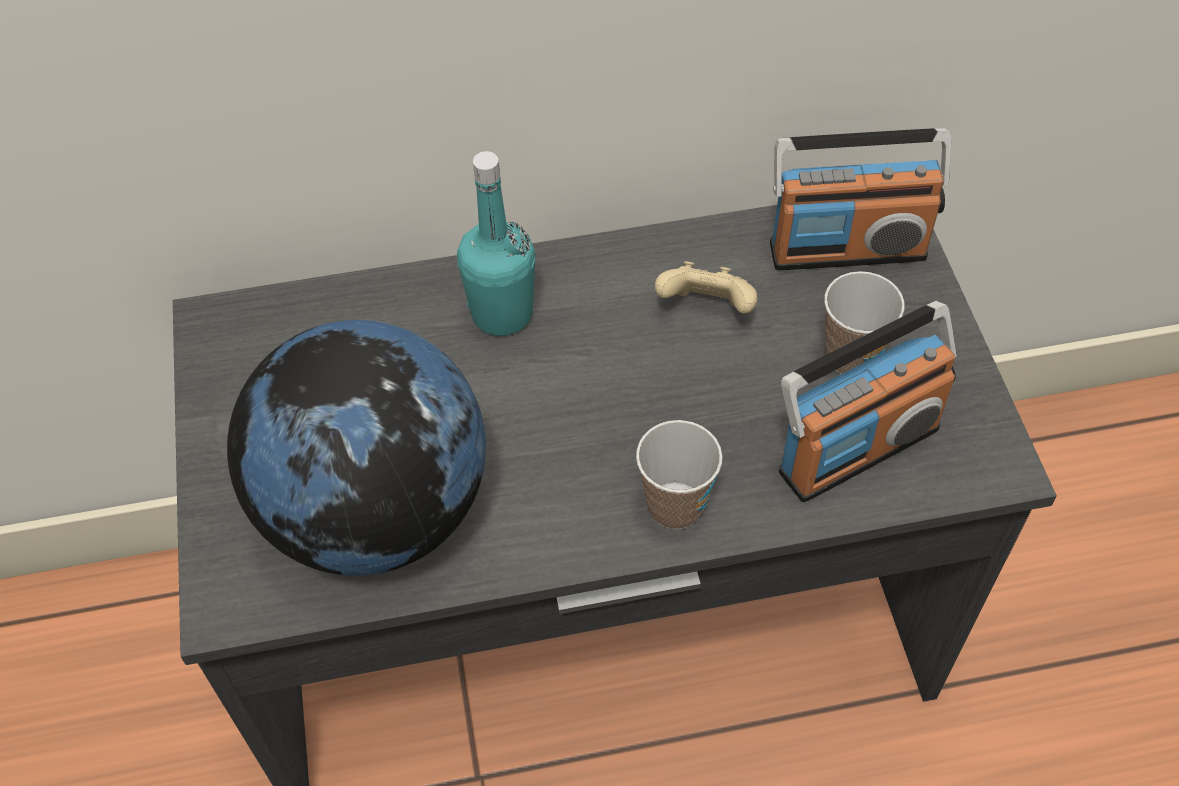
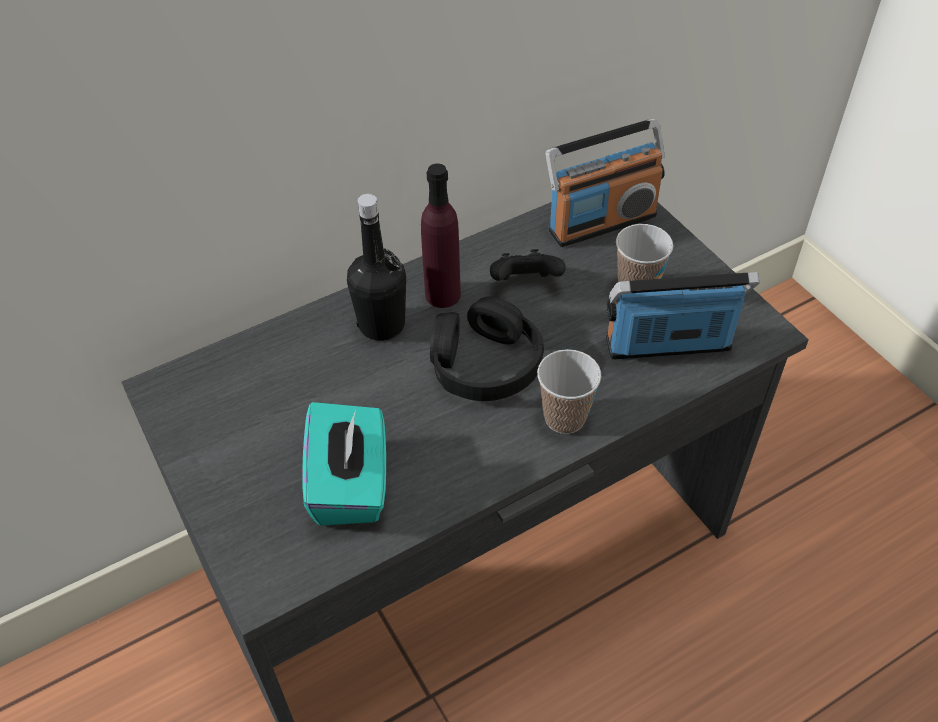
camera: 20 degrees left, 5 degrees down
globe [227,320,486,576] -> turquoise tissue box [302,402,386,526]
turquoise bottle [457,151,535,336] -> black bottle [347,194,406,341]
beige game controller [655,261,757,314] -> black game controller [490,249,566,281]
radio [779,301,957,502] -> radio turned 135 degrees counterclockwise [606,272,760,359]
none -> purple bottle [421,164,461,308]
none -> black headphones [430,296,544,401]

